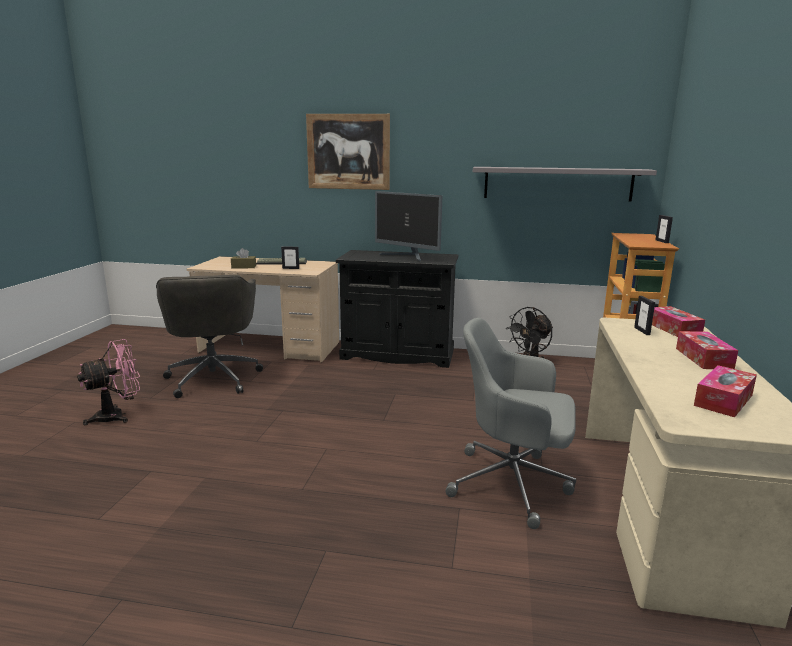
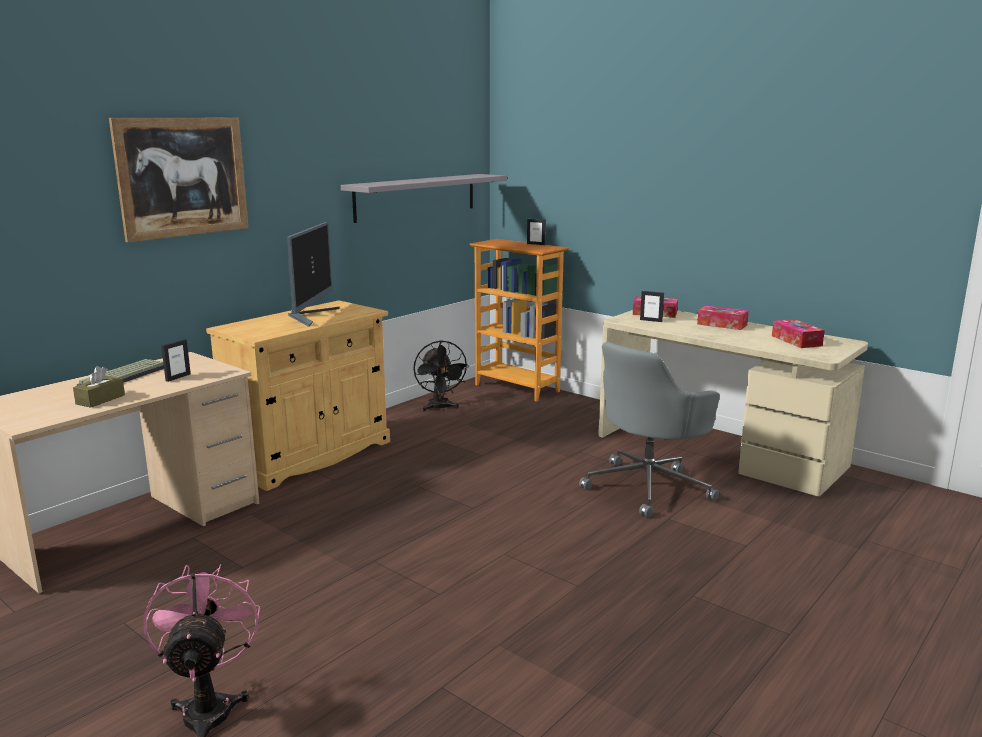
camera: 60 degrees left, 0 degrees up
grey office chair [156,274,263,398] -> none
black cabinet [336,250,458,368] -> beige cabinet [206,300,390,491]
monitor [375,191,442,262] -> monitor turned 60 degrees counterclockwise [286,222,340,327]

